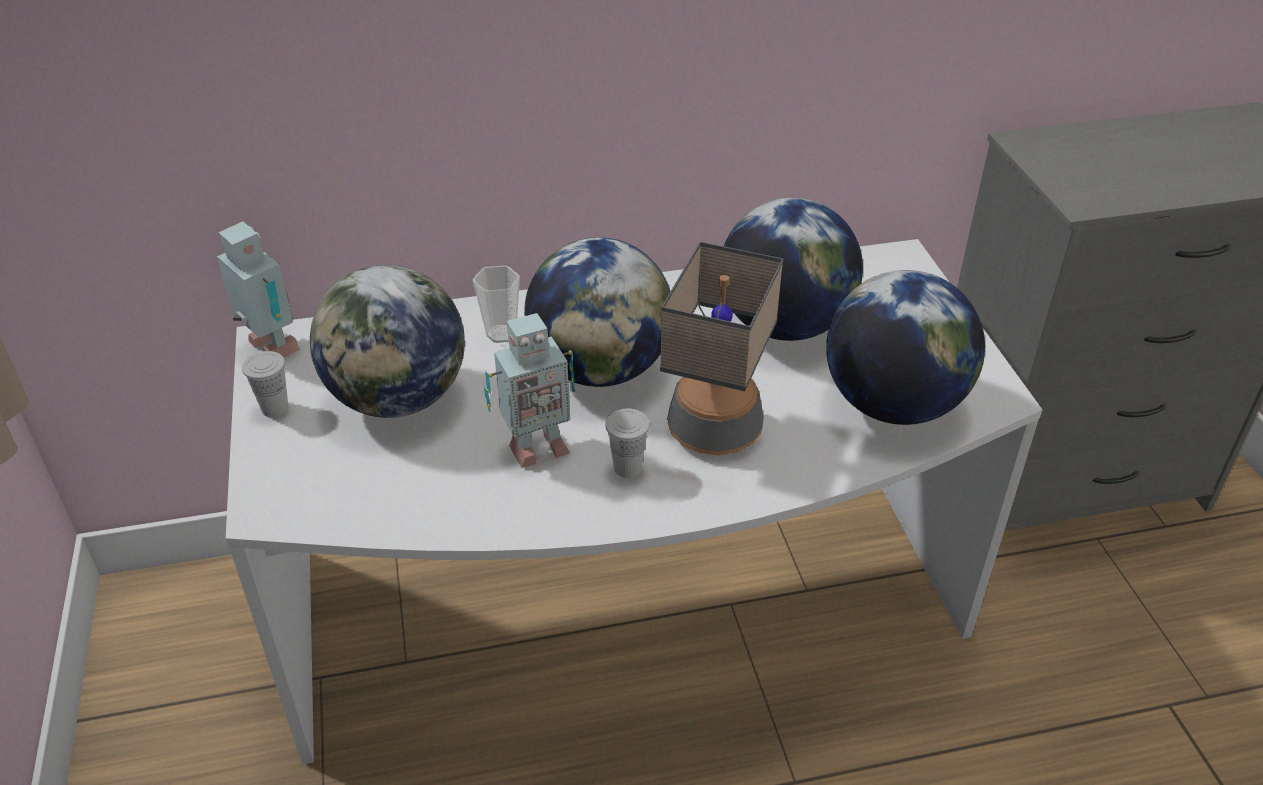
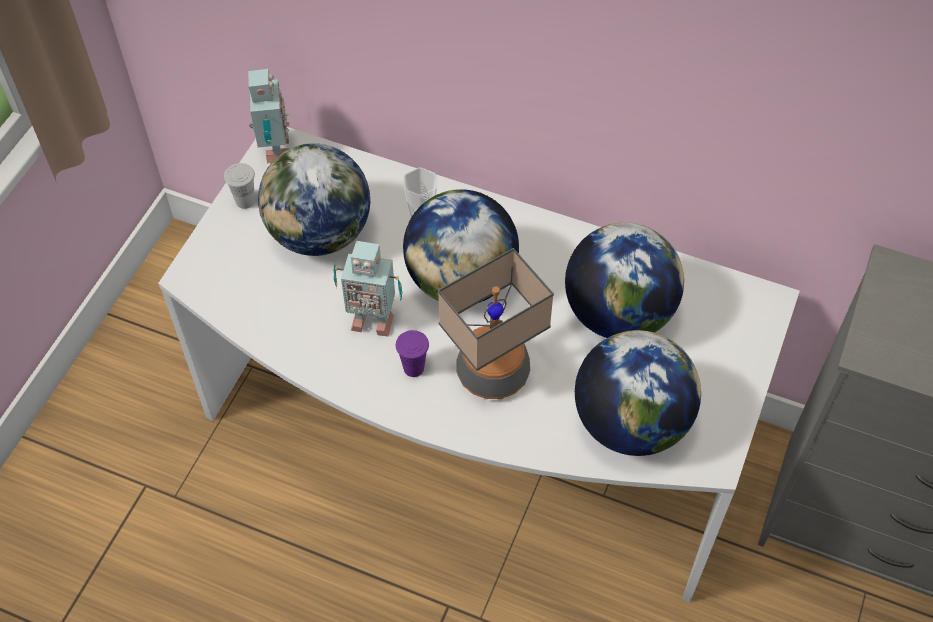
camera: 35 degrees right, 15 degrees up
white cup [605,408,650,478] -> purple cup [396,330,429,377]

